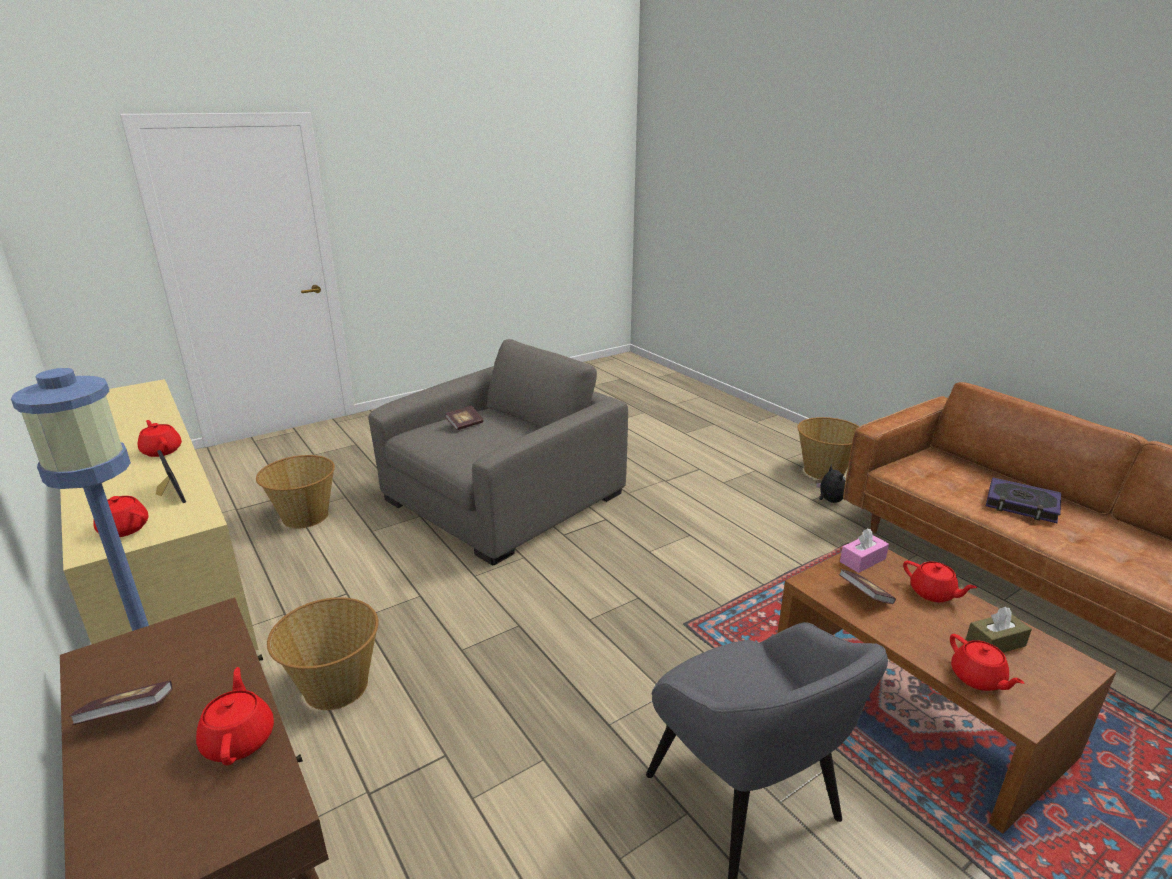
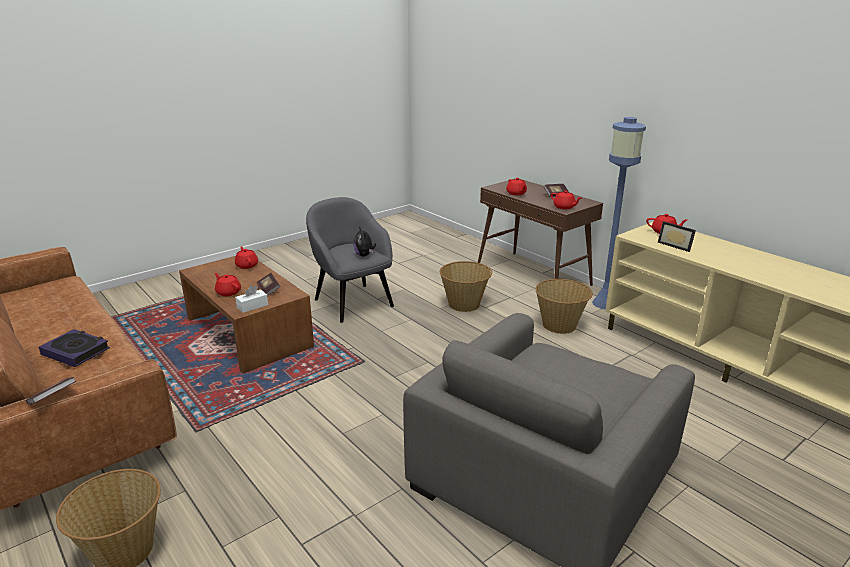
camera: 175 degrees right, 0 degrees up
red teapot [138,420,182,457] -> red teapot moved to [551,190,581,209]
basket [256,455,335,528] -> basket moved to [440,261,492,312]
book [445,406,484,430] -> book moved to [26,377,76,404]
plush toy [816,464,846,503] -> plush toy moved to [354,227,376,257]
pink tissue box [840,528,889,573] -> white tissue box [235,285,268,313]
brown tissue box [966,607,1032,653] -> none

